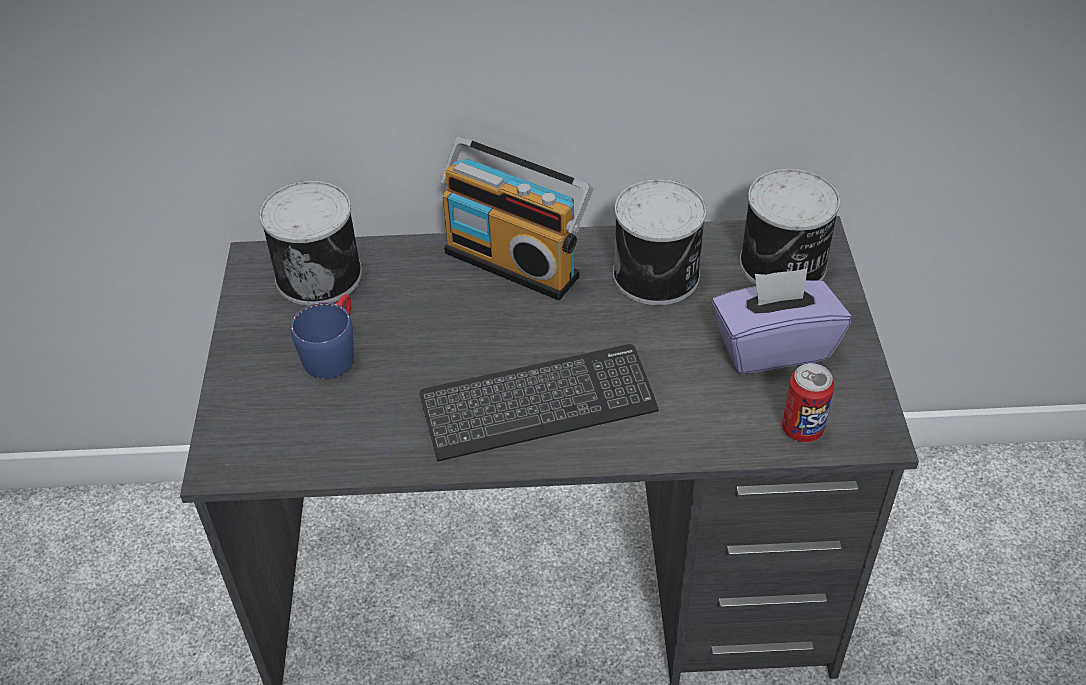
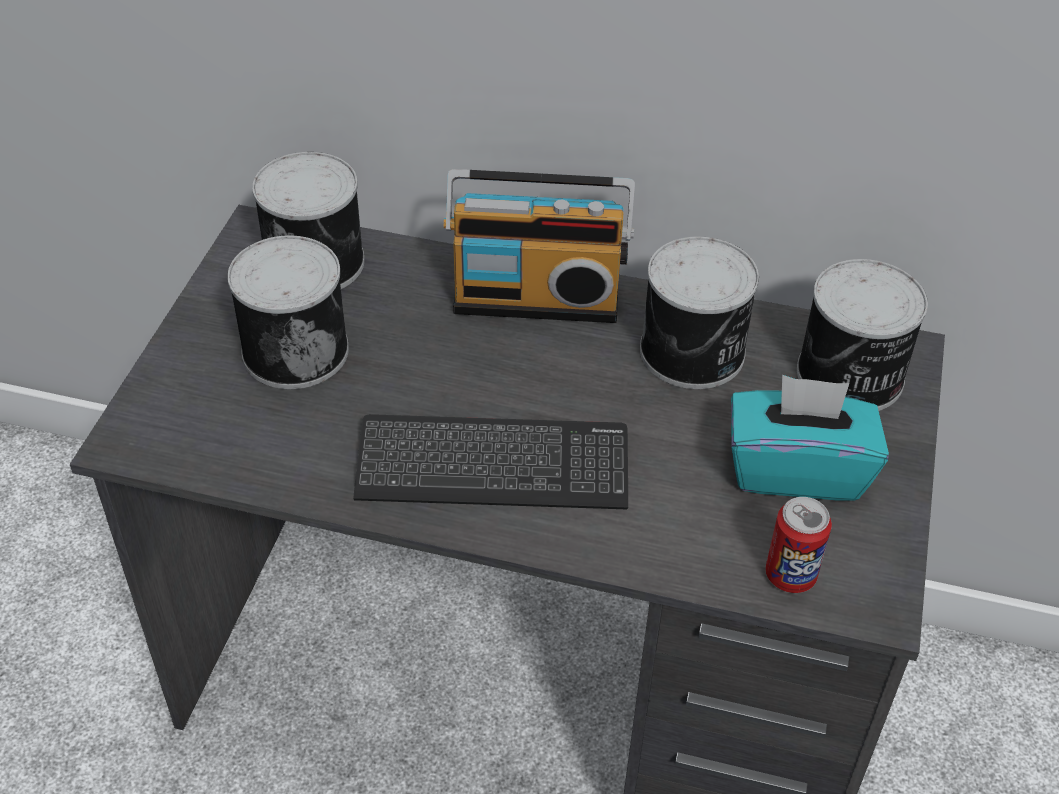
camera: 15 degrees right, 0 degrees up
blue mug [291,294,354,379] -> can [227,235,349,389]
radio [441,136,593,300] -> radio turned 45 degrees counterclockwise [444,169,635,323]
purple tissue box [712,268,851,374] -> turquoise tissue box [731,375,889,501]

